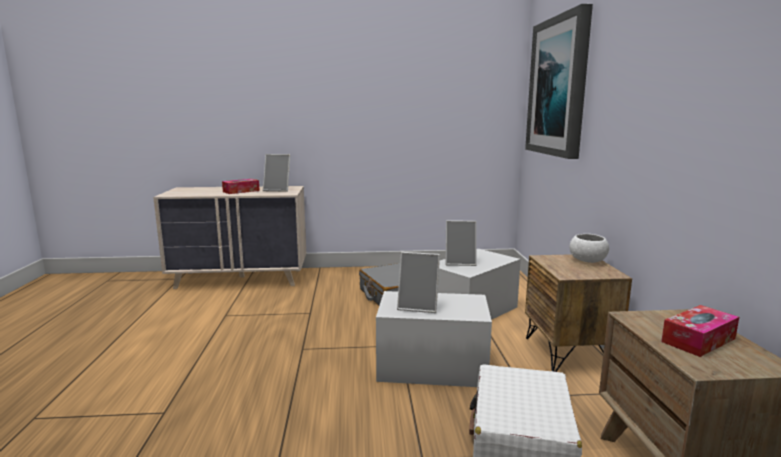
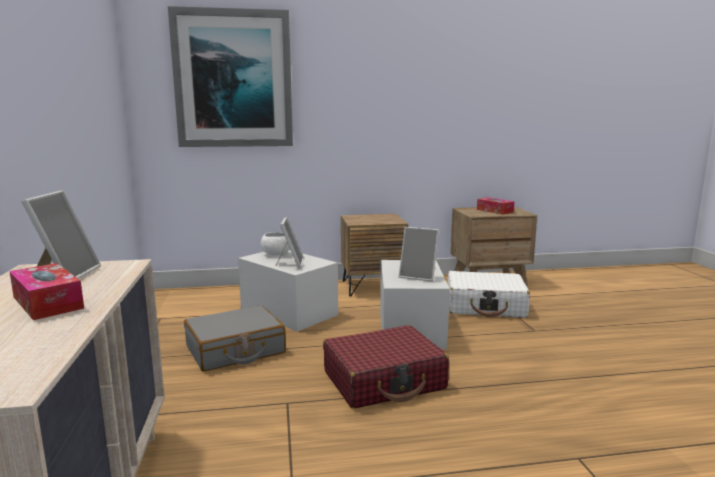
camera: 95 degrees left, 0 degrees up
picture frame [397,252,440,313] -> picture frame turned 105 degrees clockwise [399,227,439,282]
white bowl [569,234,609,263] -> white bowl moved to [261,232,290,255]
none -> red suitcase [323,325,449,409]

